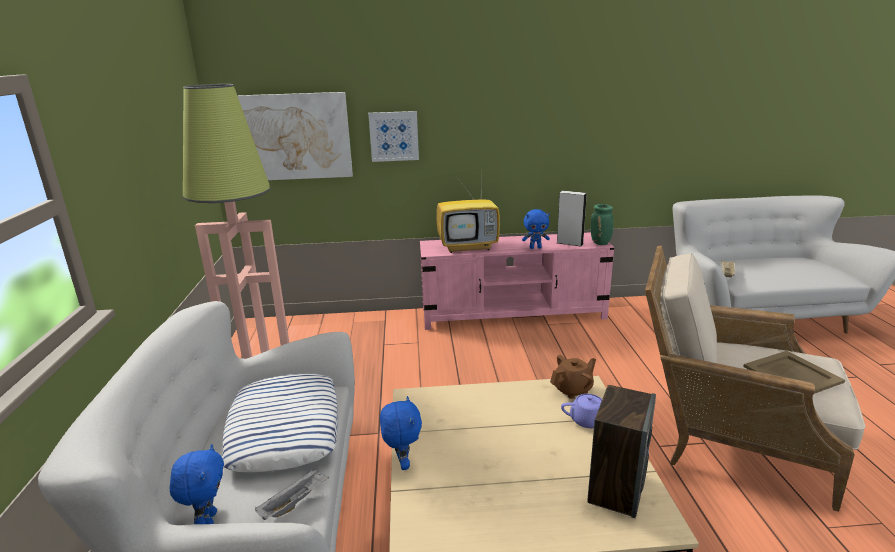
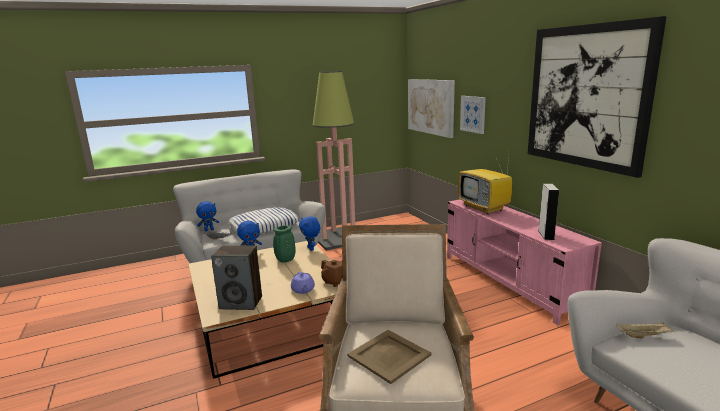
camera: 70 degrees right, 5 degrees down
blue plush toy [522,209,550,249] -> blue plush toy moved to [299,216,320,251]
green vase [591,204,613,245] -> green vase moved to [273,225,296,263]
none -> picture [528,16,666,178]

